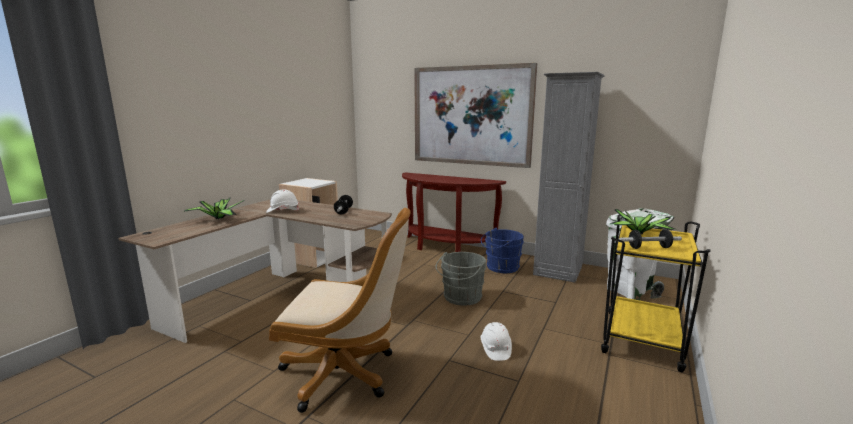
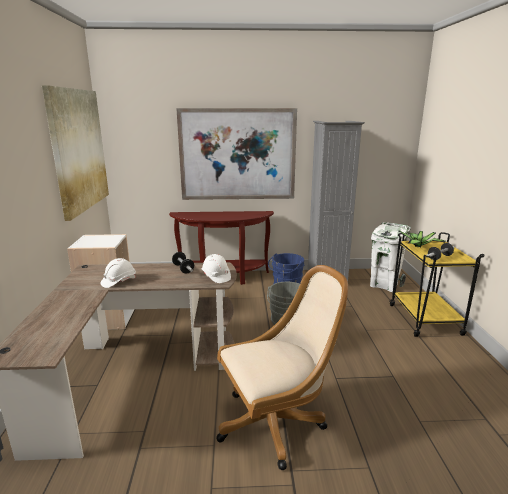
camera: 30 degrees left, 5 degrees up
potted plant [184,197,245,220] -> none
white hard hat [480,322,512,361] -> white hard hat moved to [202,254,231,283]
none -> picture [42,85,109,221]

